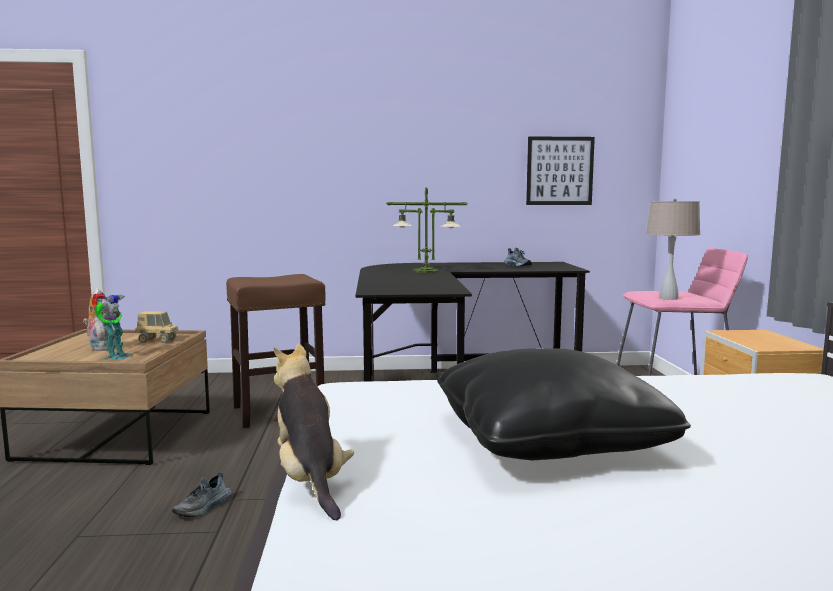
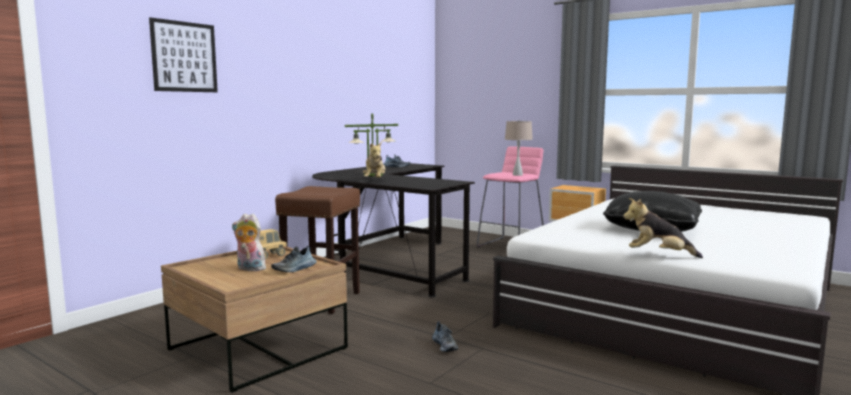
camera: 50 degrees left, 0 degrees up
toy robot [92,293,132,360] -> shoe [271,246,317,272]
picture [526,136,595,205] -> picture moved to [149,17,218,92]
none -> plush toy [363,142,386,178]

